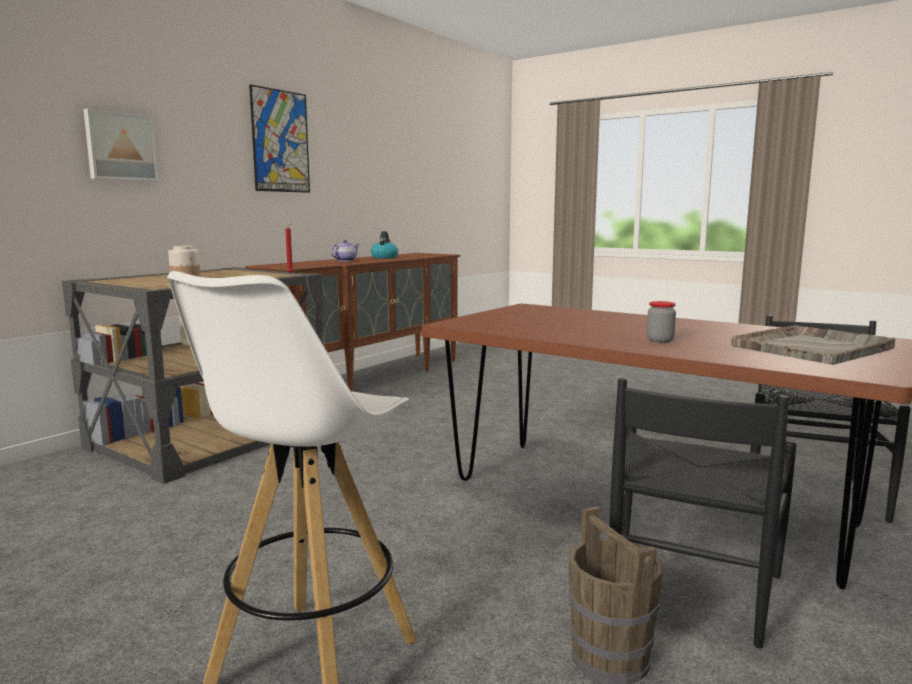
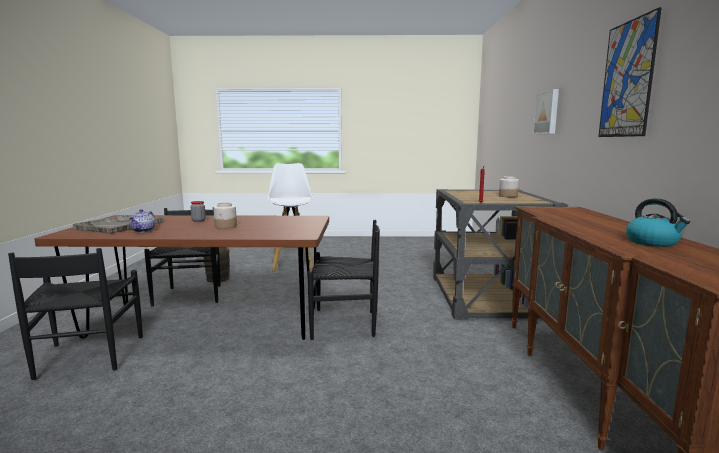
camera: 145 degrees right, 0 degrees up
teapot [331,240,359,261] -> teapot moved to [129,209,155,232]
none -> jar [213,202,237,229]
none -> black chair [308,220,380,340]

